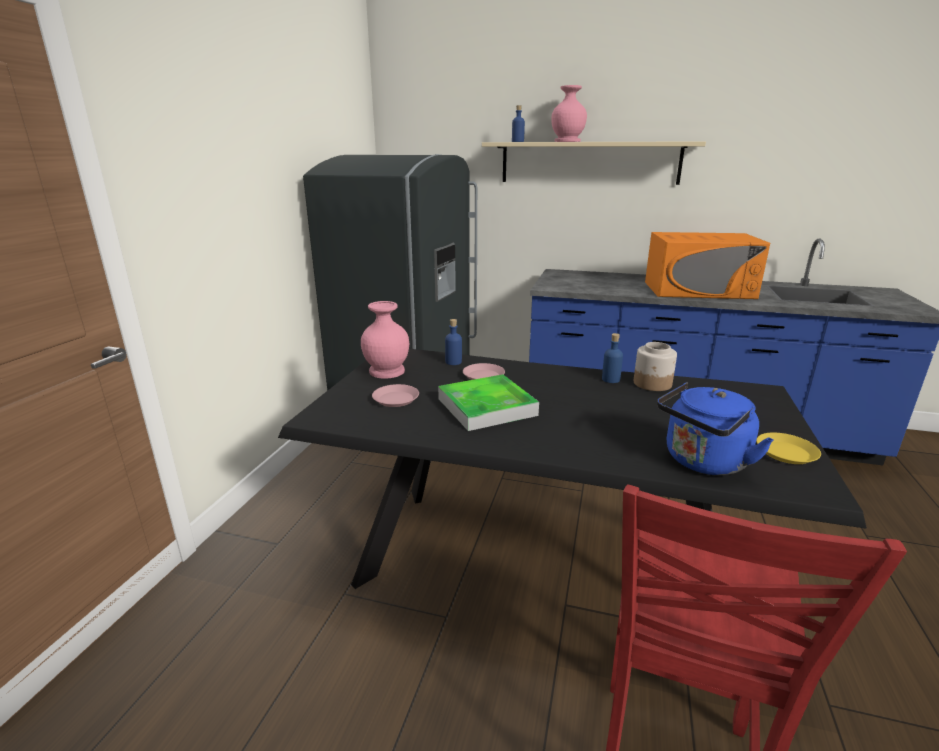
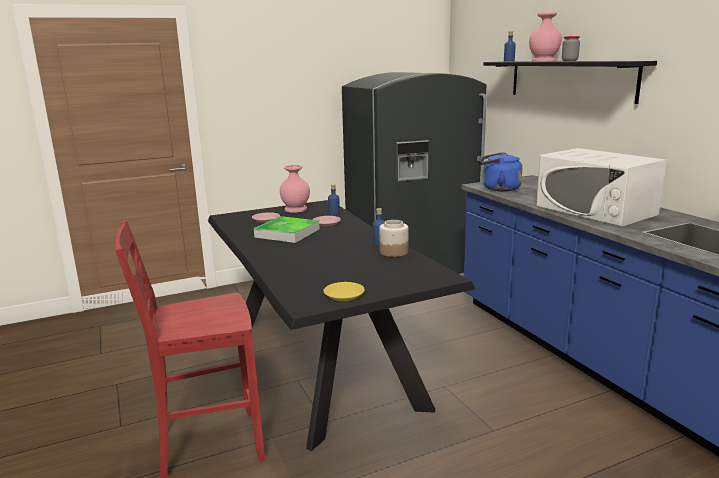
camera: 50 degrees right, 5 degrees down
beige shelf [482,141,706,185] -> black shelf [483,61,657,104]
orange microwave [645,232,770,299] -> white microwave [536,148,667,227]
blue kettle [657,382,774,475] -> blue kettle moved to [480,152,522,192]
none -> jar [562,36,580,61]

